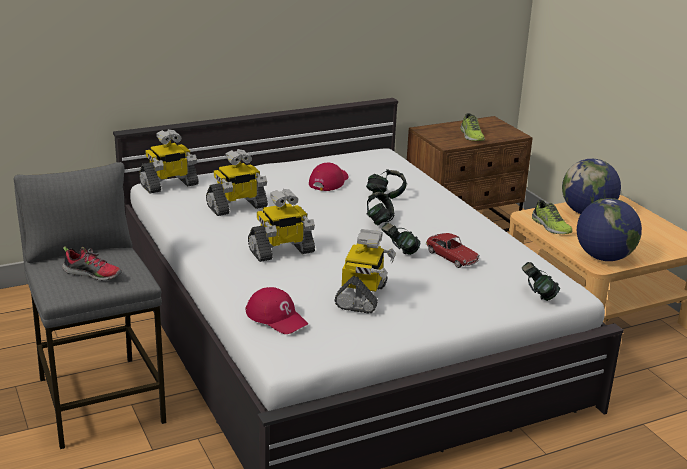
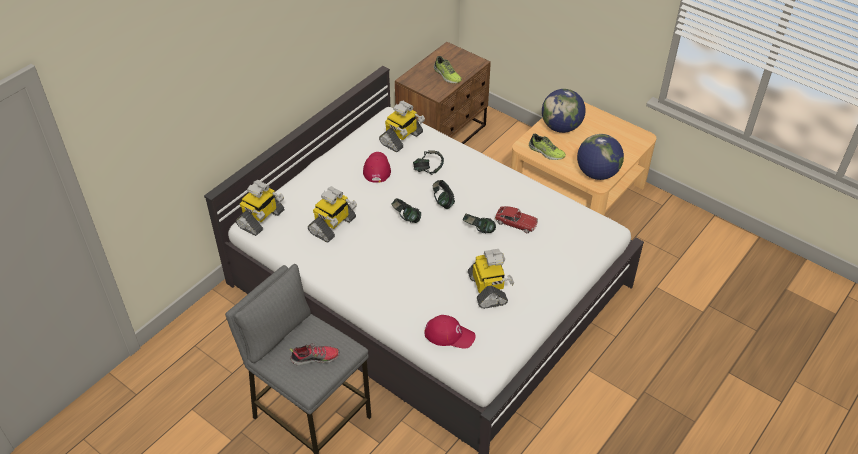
camera: 25 degrees left, 20 degrees up
toy robot [248,189,315,262] -> toy robot moved to [379,101,425,152]
headphones [522,262,560,301] -> headphones moved to [391,198,421,223]

